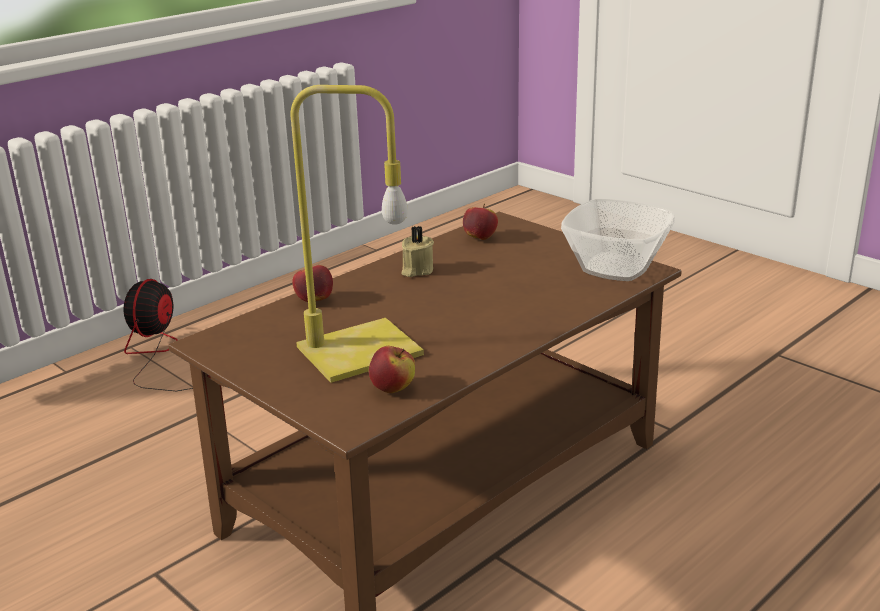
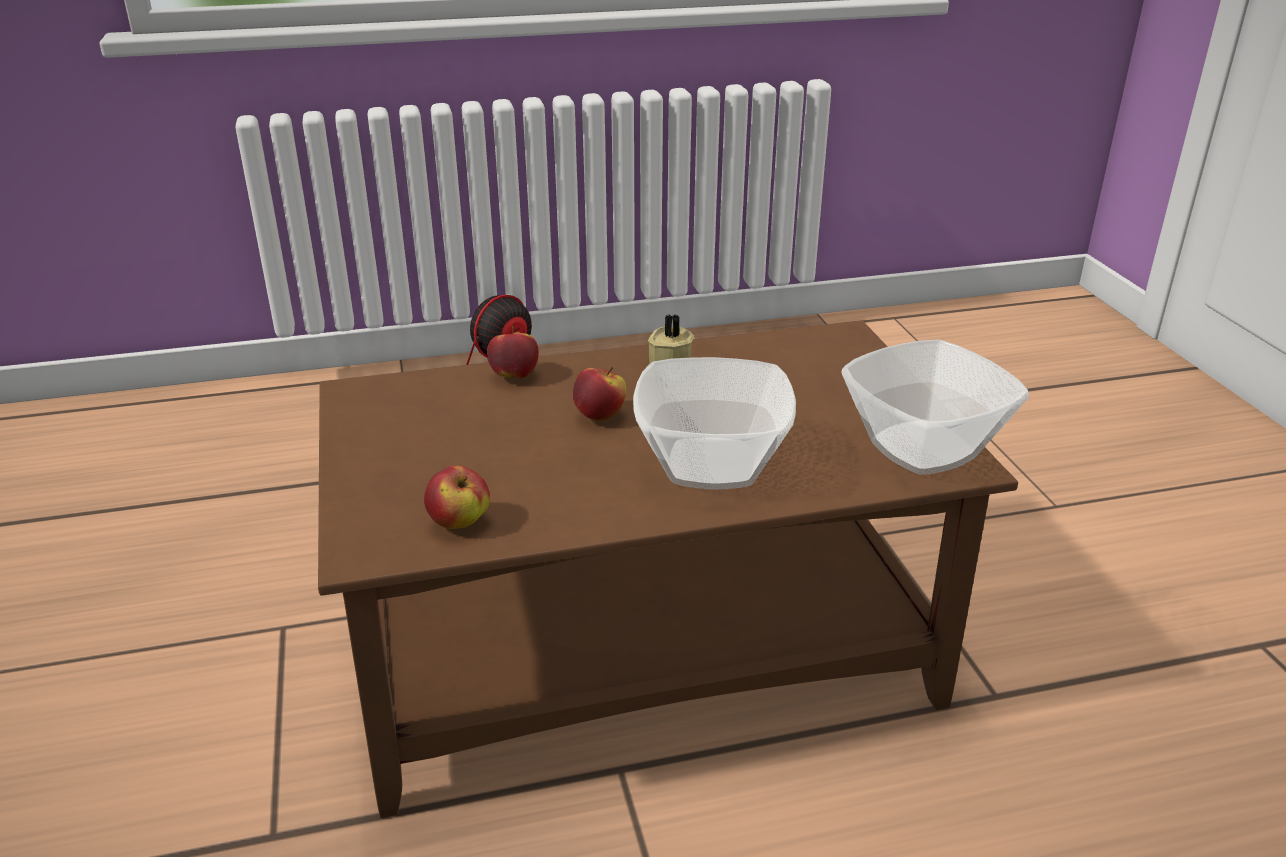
camera: 30 degrees right, 5 degrees up
yellow table lamp [291,85,424,383] -> none
apple [463,203,498,240] -> apple moved to [573,367,626,421]
none -> bowl [633,357,796,489]

